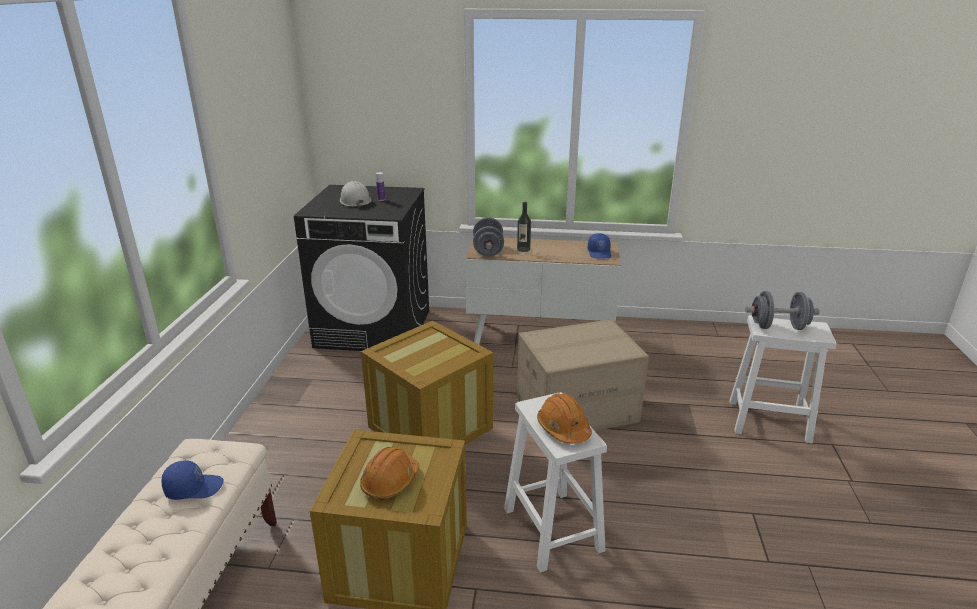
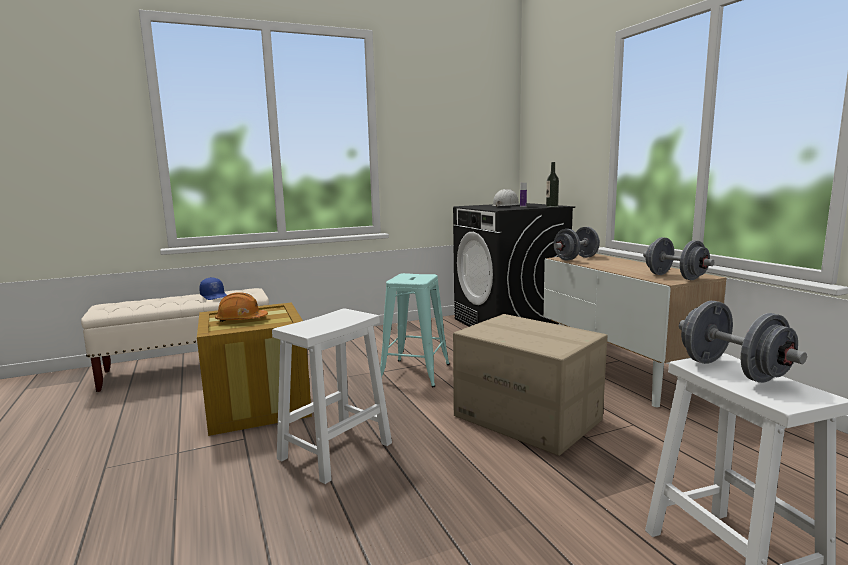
camera: 60 degrees right, 15 degrees down
crate [361,321,493,445] -> turquoise stool [380,273,450,388]
bottle [517,202,531,252] -> bottle moved to [546,162,559,207]
orange hard hat [537,393,592,444] -> none
blue cap [588,233,611,259] -> grey dumbbell [643,237,714,280]

